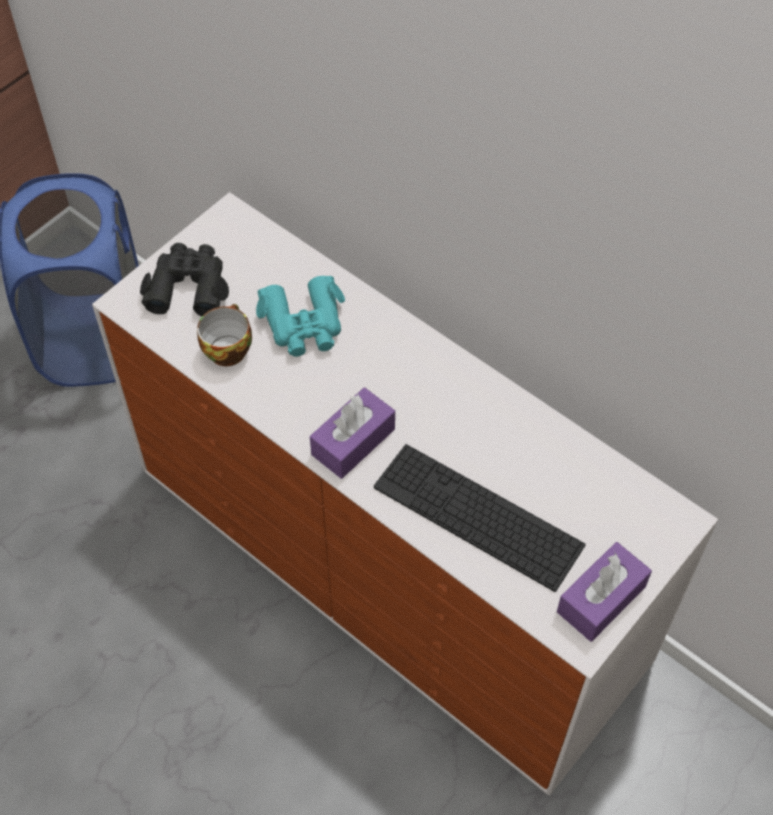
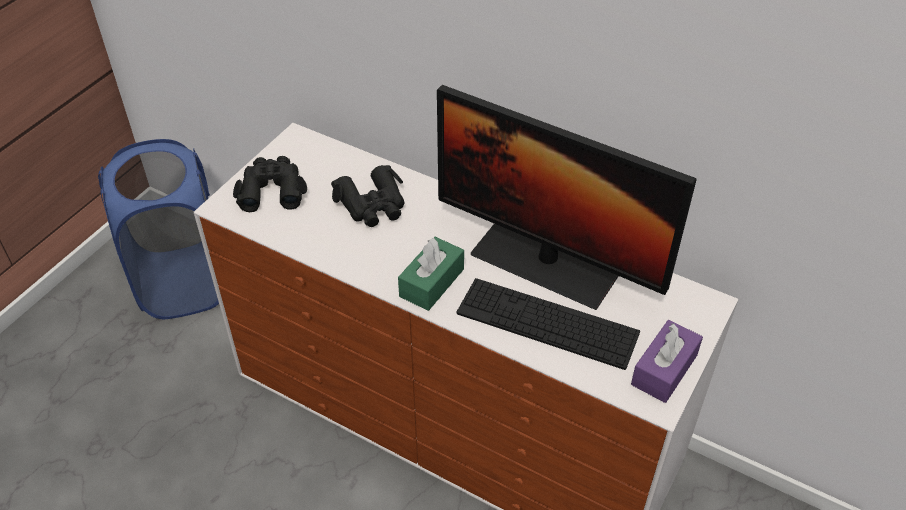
camera: 10 degrees left, 10 degrees down
cup [197,304,252,366] -> none
turquoise binoculars [256,276,345,357] -> black binoculars [331,165,405,227]
purple tissue box [310,388,395,479] -> green tissue box [398,237,464,311]
none -> monitor [437,85,697,310]

